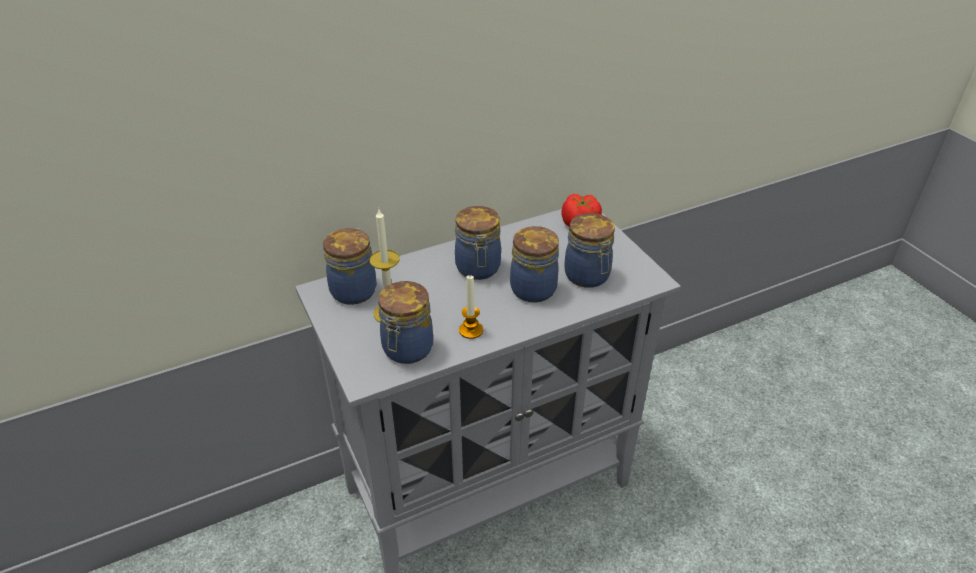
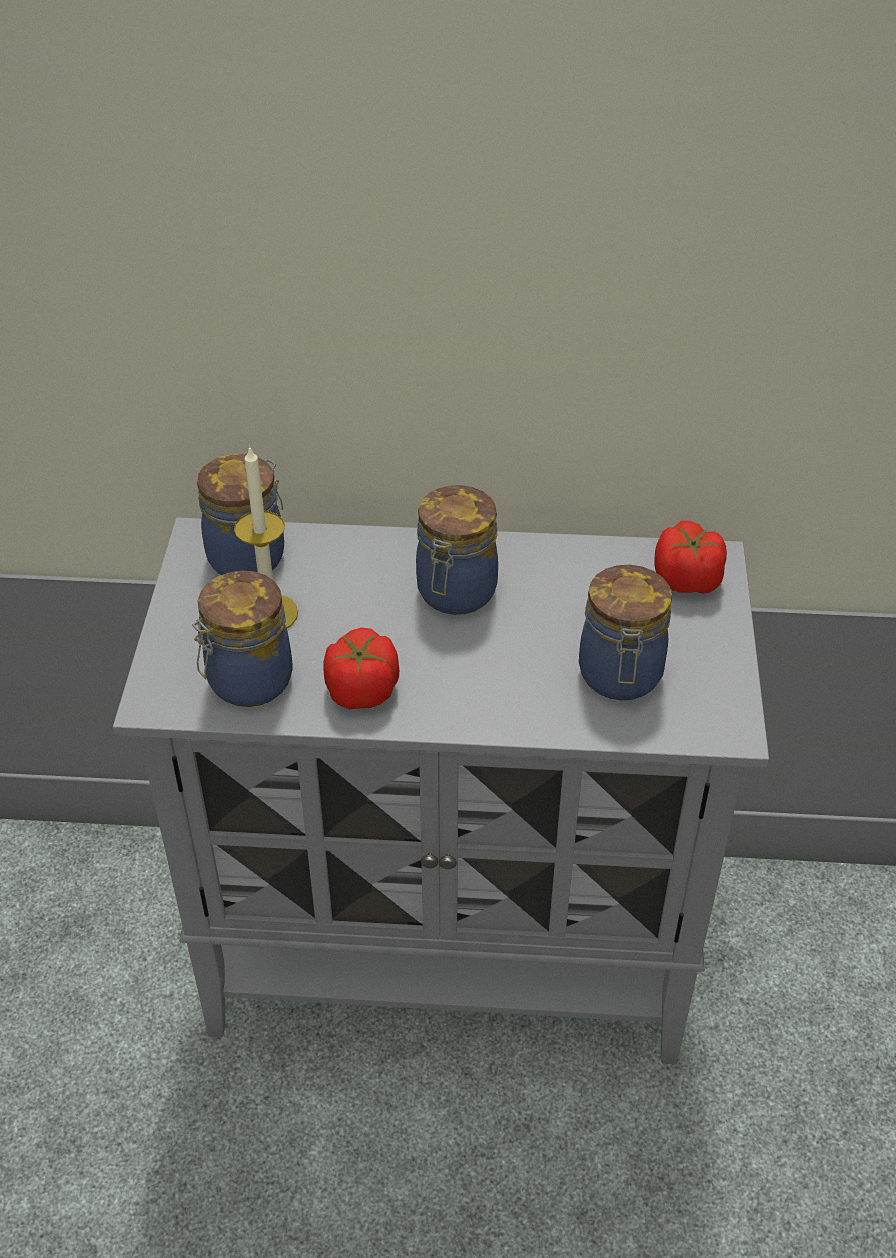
camera: 30 degrees right, 5 degrees up
candle [459,275,483,339] -> tomato [323,628,399,709]
jar [510,226,559,303] -> none

